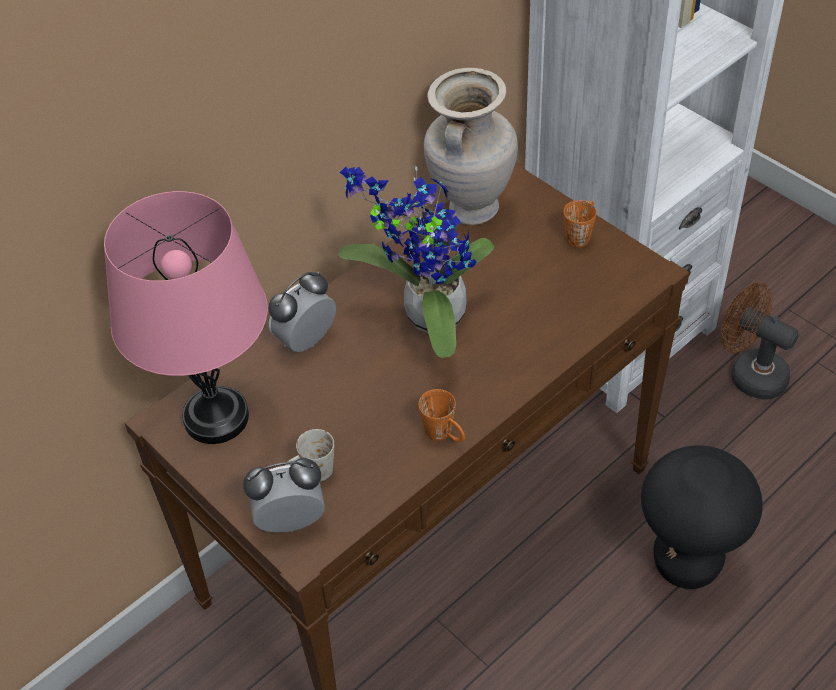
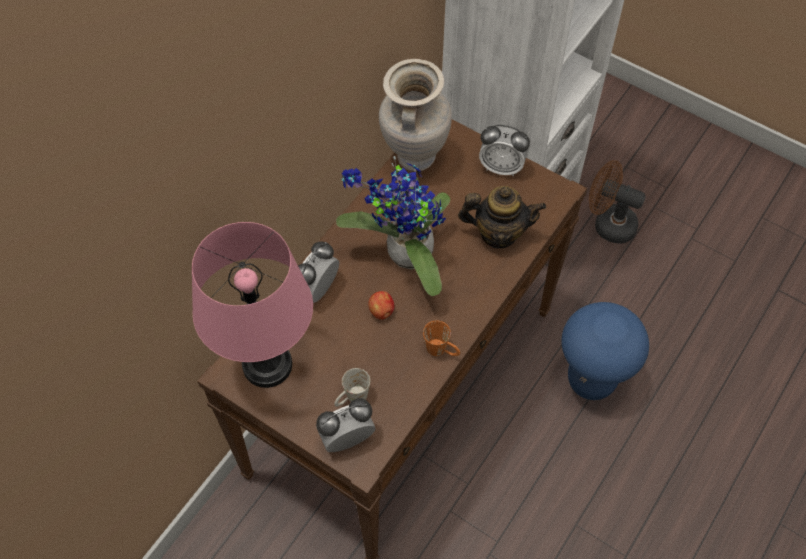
camera: 15 degrees left, 10 degrees up
orange mug [563,200,597,247] -> alarm clock [479,125,530,176]
black stool [641,445,763,589] -> blue stool [562,302,649,400]
none -> apple [368,291,394,320]
none -> teapot [458,186,546,248]

